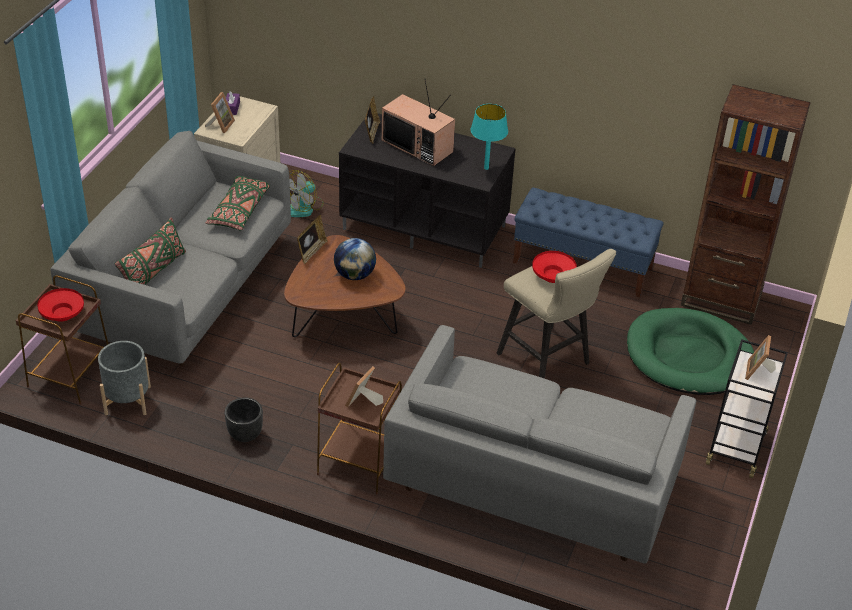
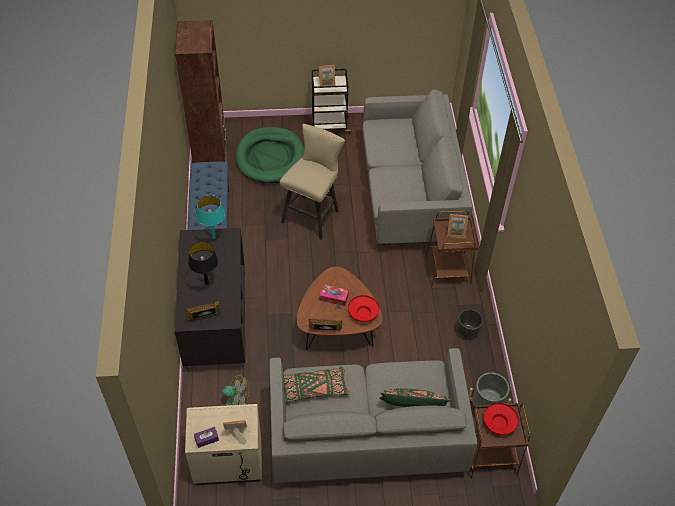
camera: 115 degrees left, 10 degrees up
globe [334,238,376,280] -> tissue box [319,284,349,306]
television [382,80,455,167] -> black table lamp [188,242,218,285]
red bowl [532,251,577,283] -> red bowl moved to [348,295,379,322]

